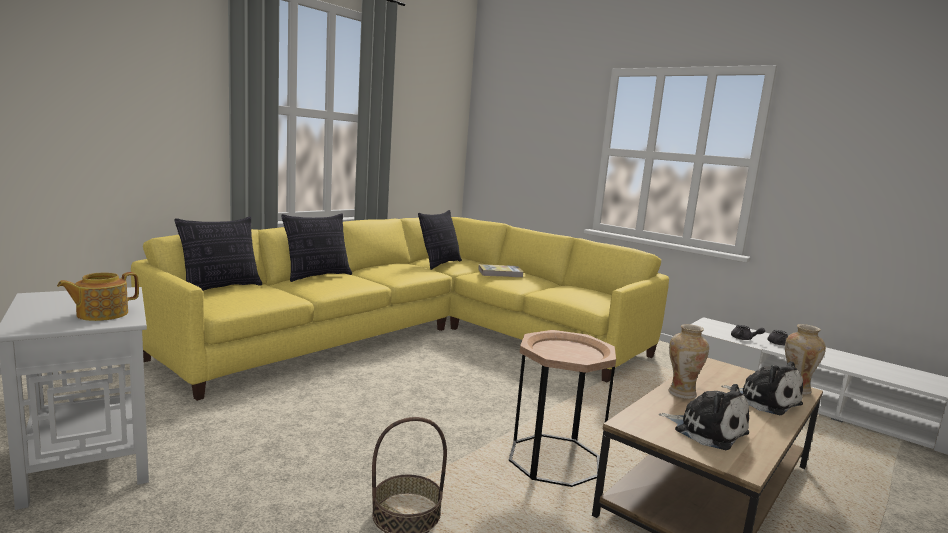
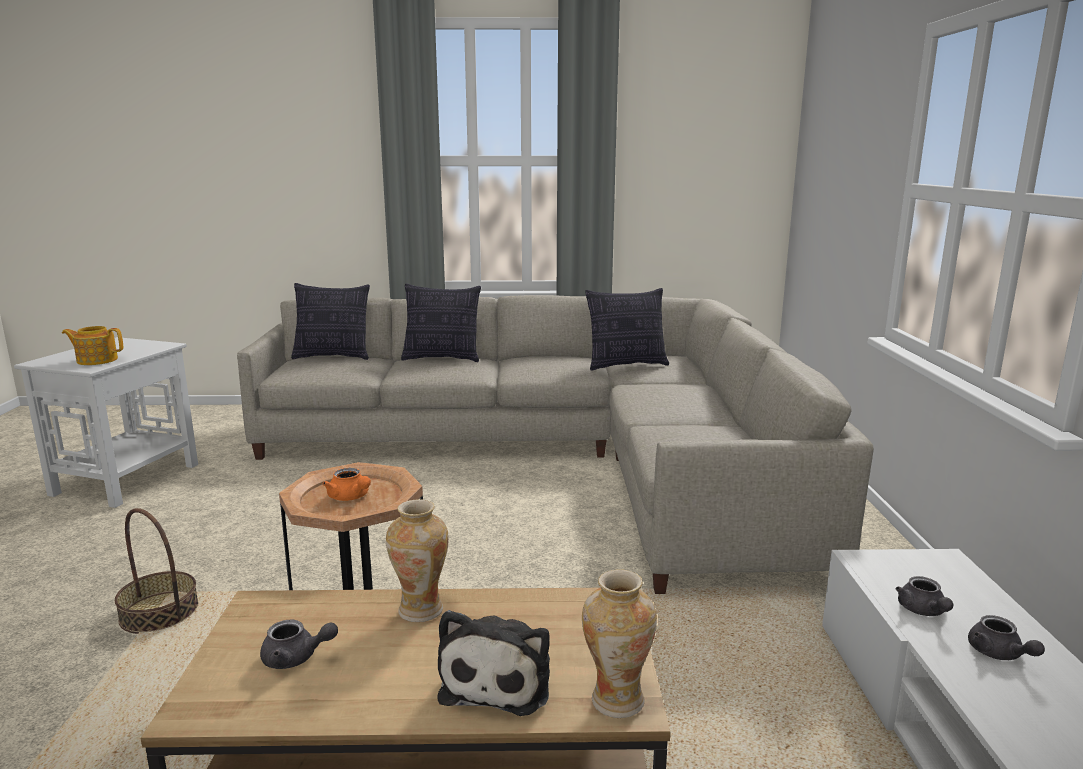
camera: 50 degrees right, 5 degrees up
yellow sofa [131,217,669,401] -> grey sofa [237,295,874,594]
book [478,264,524,277] -> none
plush toy [659,384,749,451] -> grey teapot [260,620,338,669]
none -> orange teapot [322,468,371,501]

